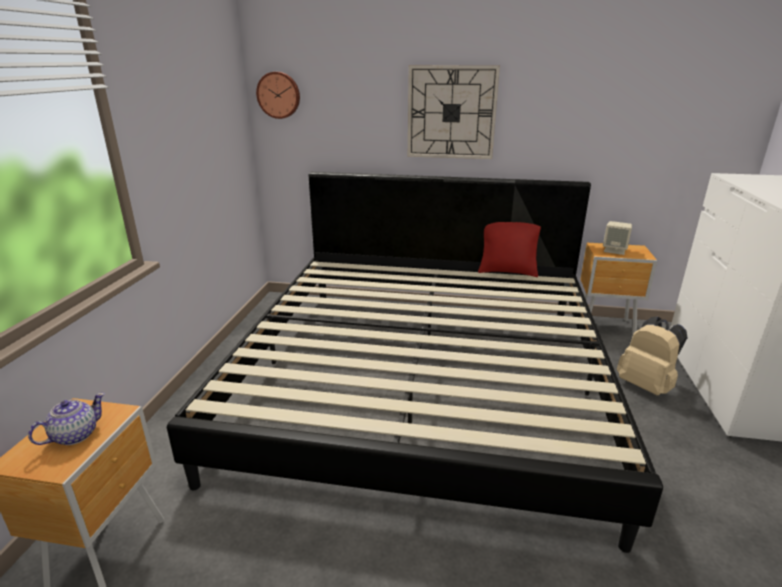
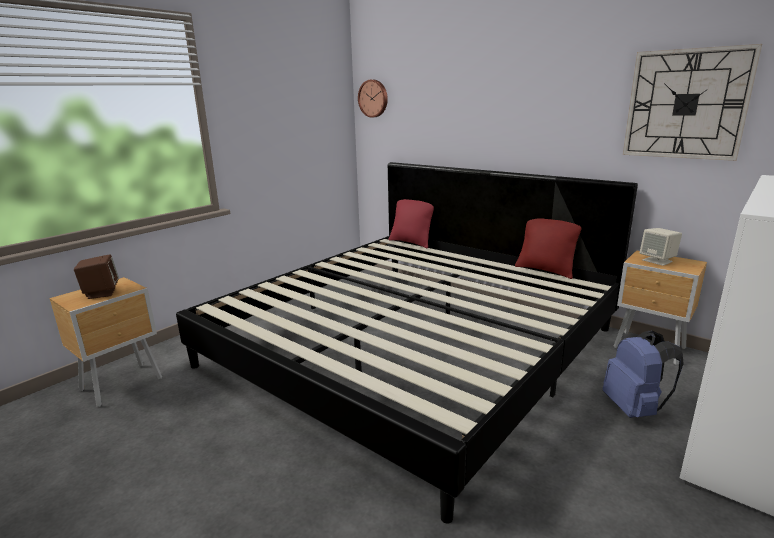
camera: 30 degrees right, 5 degrees down
teapot [28,393,105,445] -> brown speaker [74,254,119,299]
wall clock [408,65,500,159] -> wall clock moved to [623,44,762,161]
beige backpack [617,317,688,395] -> blue backpack [603,331,684,418]
none -> red pillow [389,199,434,249]

